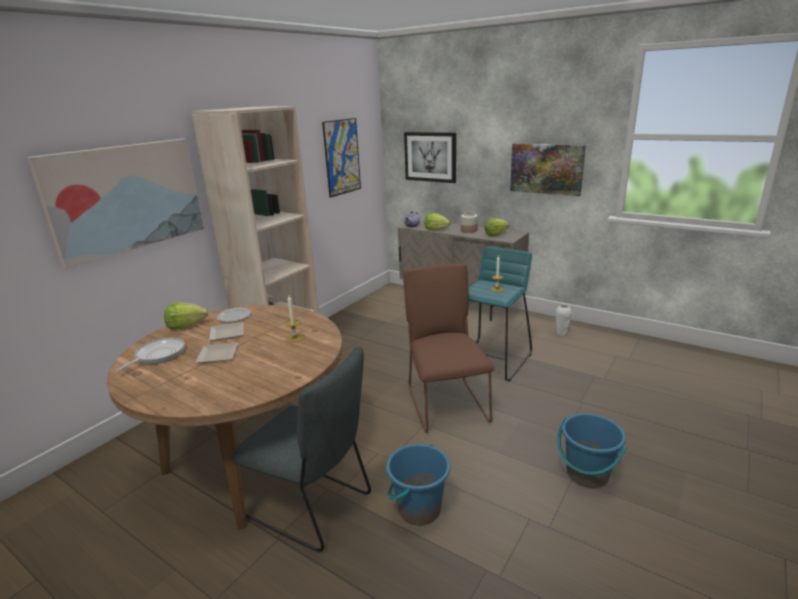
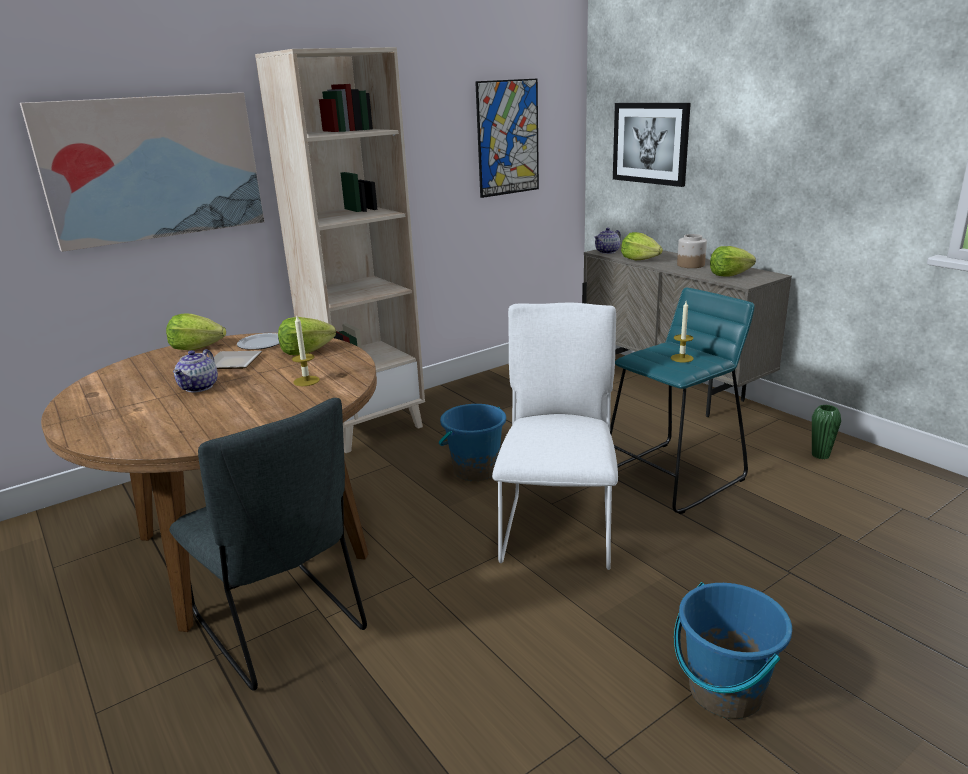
camera: 20 degrees right, 0 degrees up
frying pan [116,338,185,371] -> none
plate [195,343,238,363] -> teapot [173,349,218,392]
blue bucket [386,444,450,526] -> blue bucket moved to [439,404,506,481]
brown chair [403,264,495,433] -> white chair [492,303,618,570]
picture [510,143,586,196] -> none
white vase [556,304,572,336] -> green vase [812,405,841,459]
none -> lettuce [278,317,336,355]

